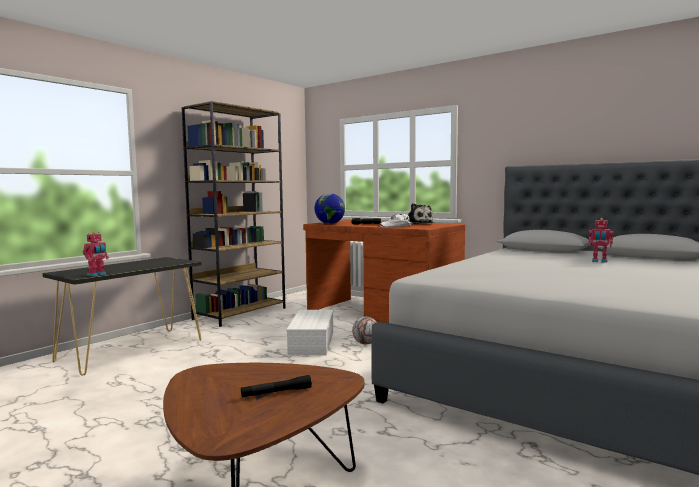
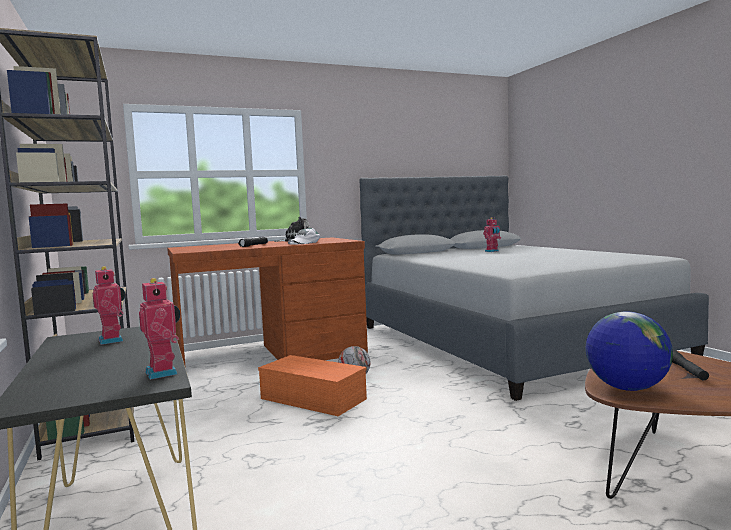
camera: 60 degrees left, 0 degrees up
white storage box [287,310,333,355] -> orange storage box [258,355,367,416]
globe [314,193,345,224] -> globe moved to [585,311,673,391]
none -> toy robot [93,266,125,345]

